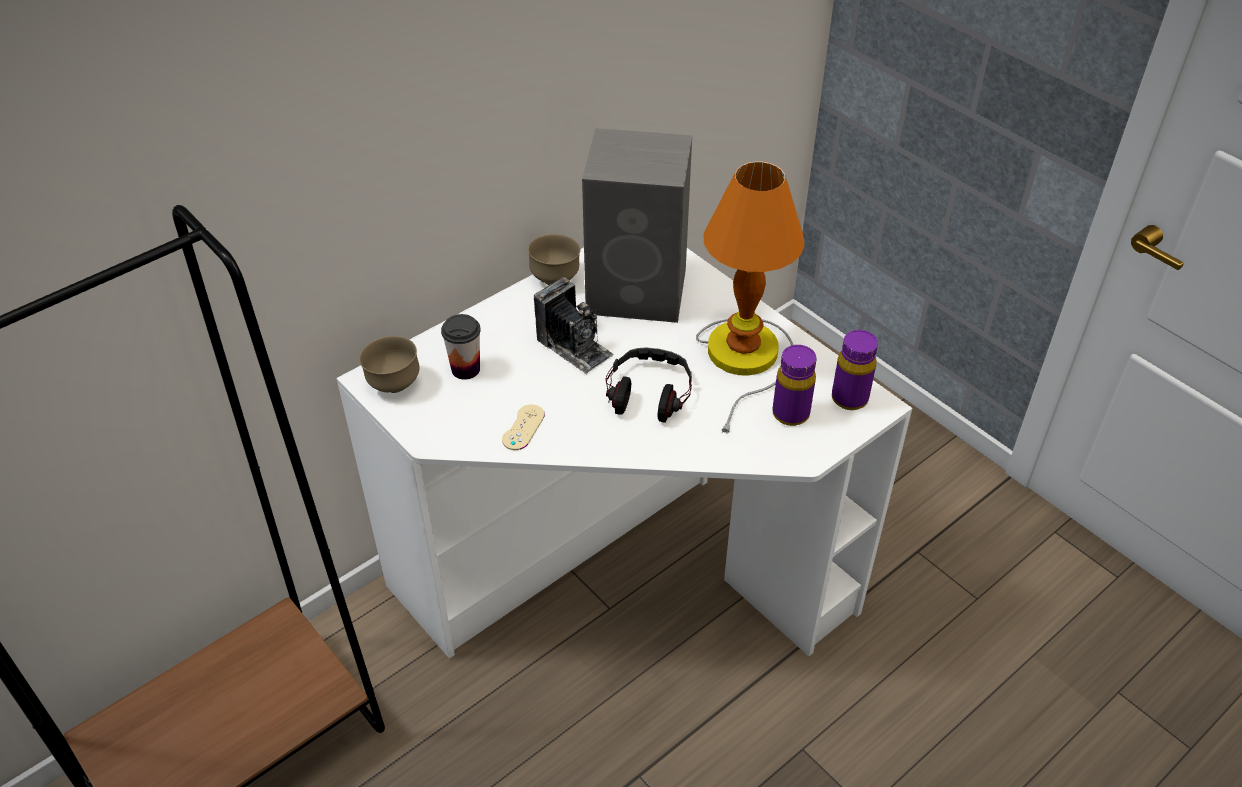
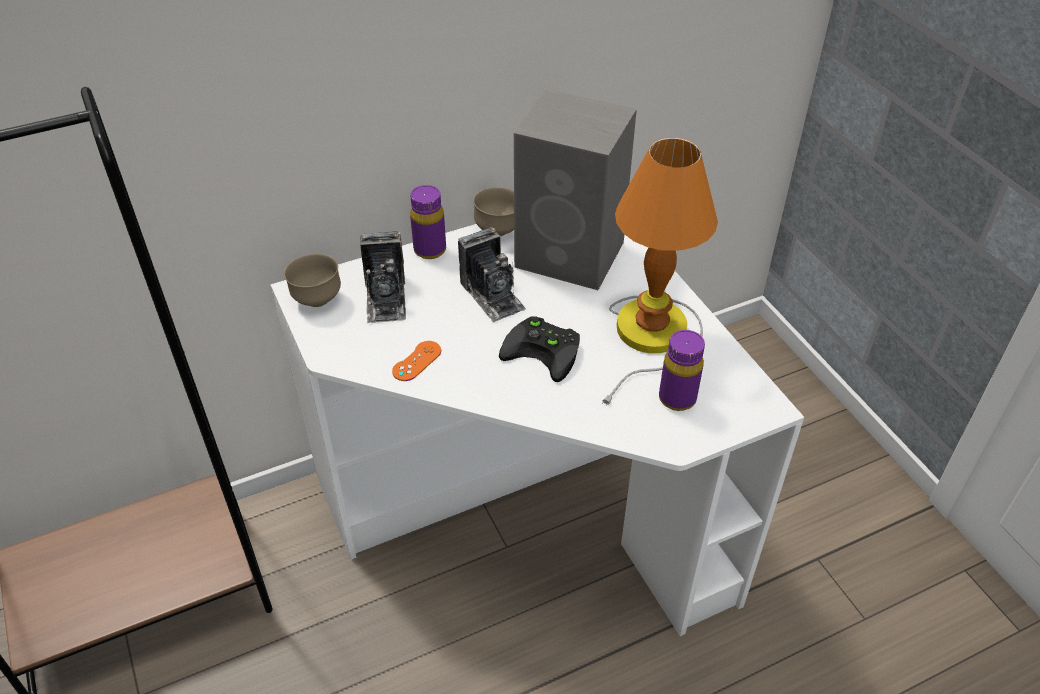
camera: 15 degrees right, 0 degrees up
cup [441,314,481,380] -> camera [360,231,406,323]
beige game controller [502,404,545,450] -> orange game controller [392,341,441,381]
headphones [605,347,692,423] -> black game controller [499,316,580,382]
purple bottle [832,330,878,410] -> purple bottle moved to [410,185,446,259]

